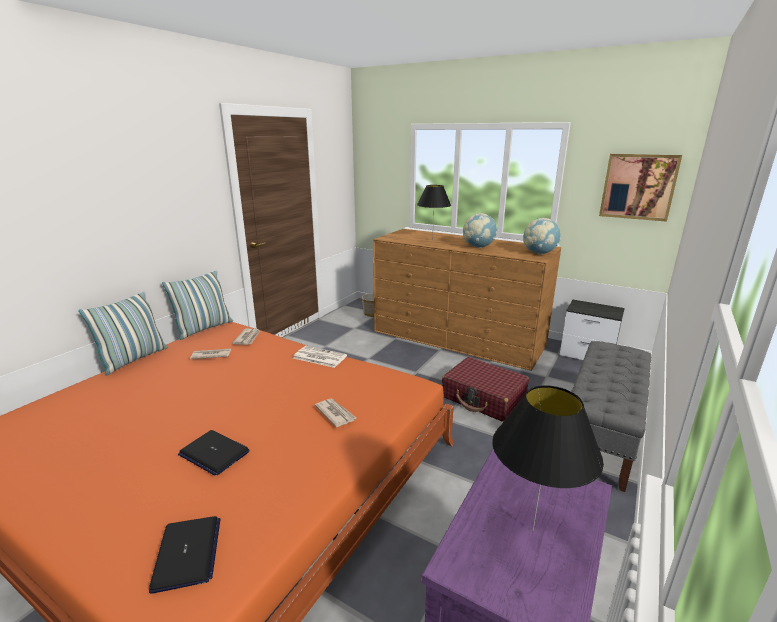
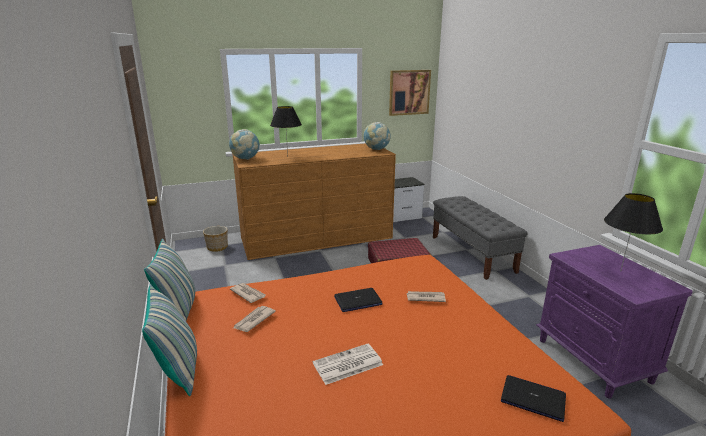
camera: 50 degrees left, 0 degrees up
laptop [178,430,250,476] -> laptop moved to [334,288,383,312]
newspaper [293,346,347,368] -> newspaper moved to [313,344,383,385]
globe [463,213,497,248] -> globe moved to [229,129,260,160]

